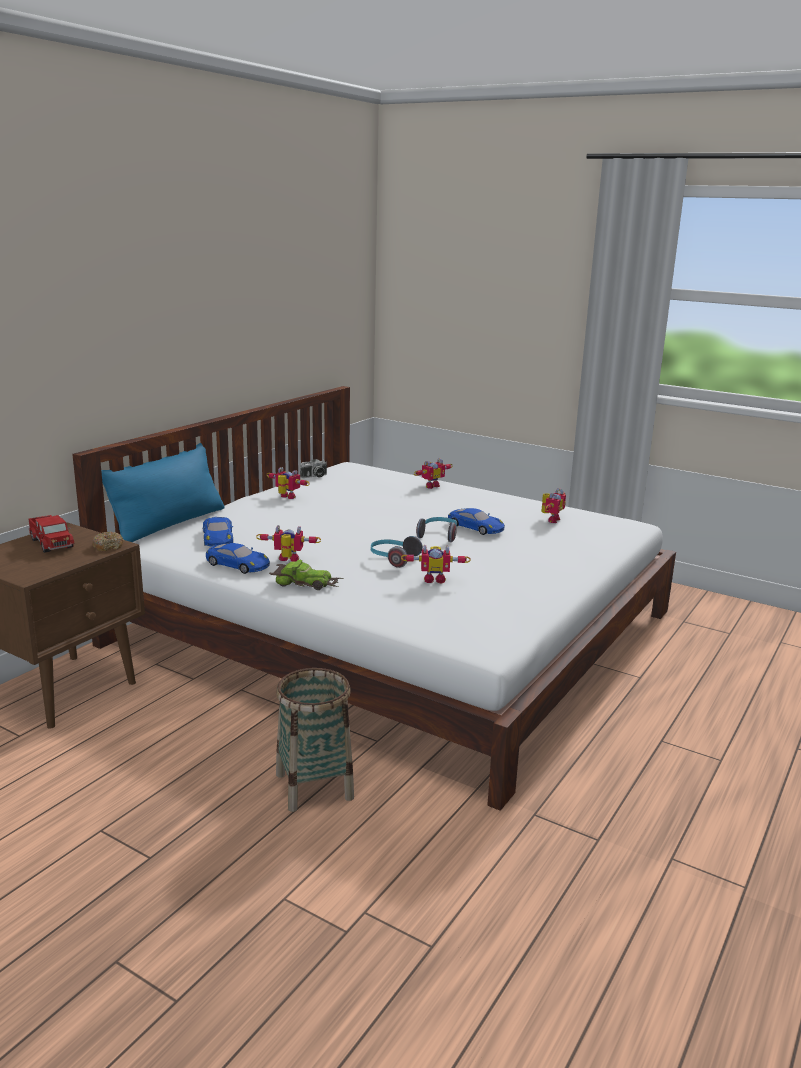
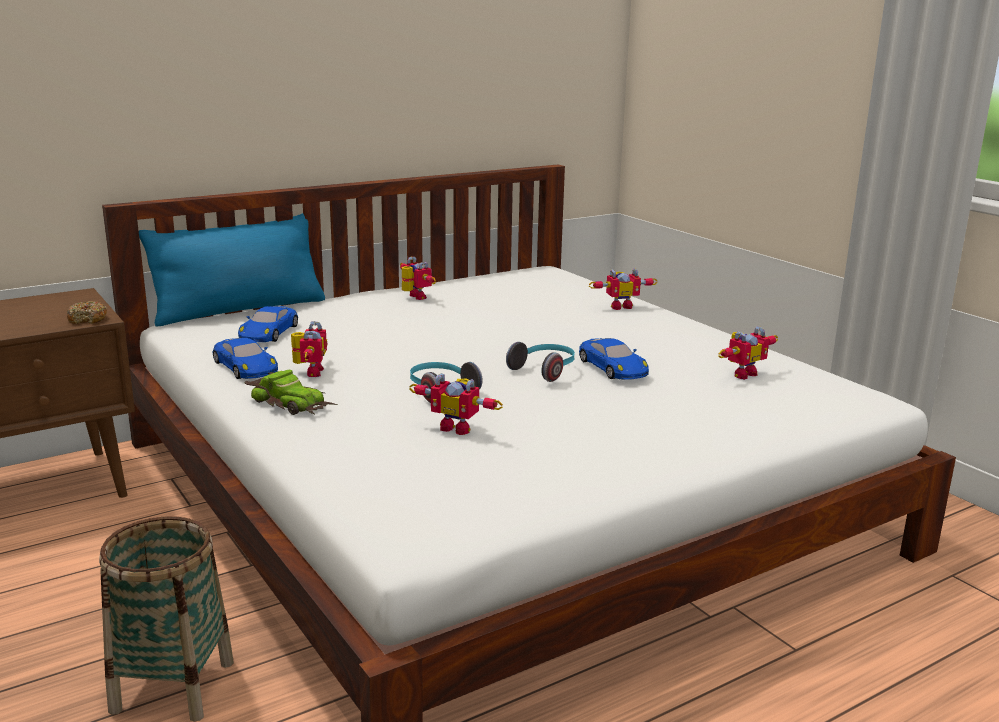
camera: 25 degrees right, 0 degrees up
toy truck [29,515,75,553] -> none
toy robot [256,525,321,561] -> toy robot turned 60 degrees clockwise [291,321,327,377]
camera [300,459,327,478] -> none

